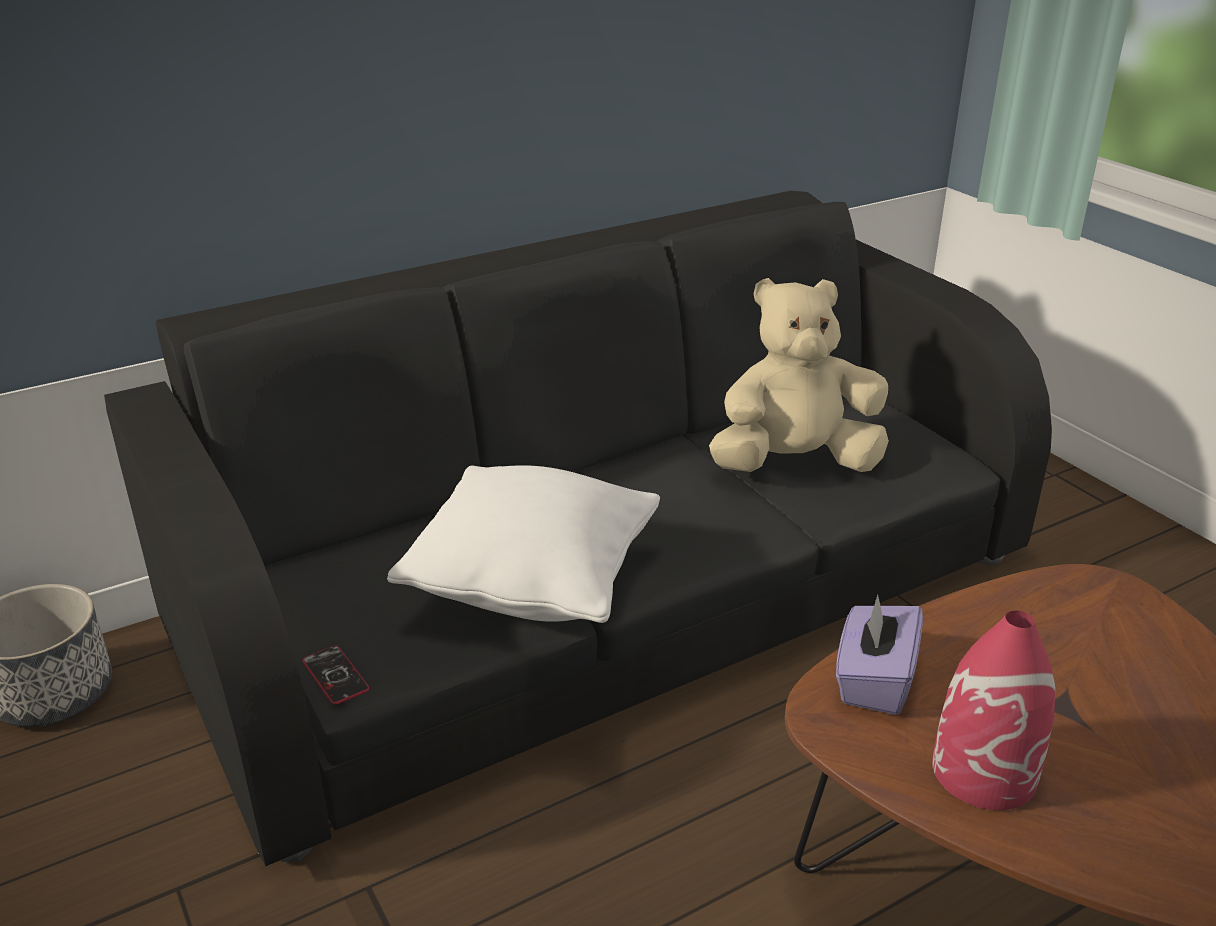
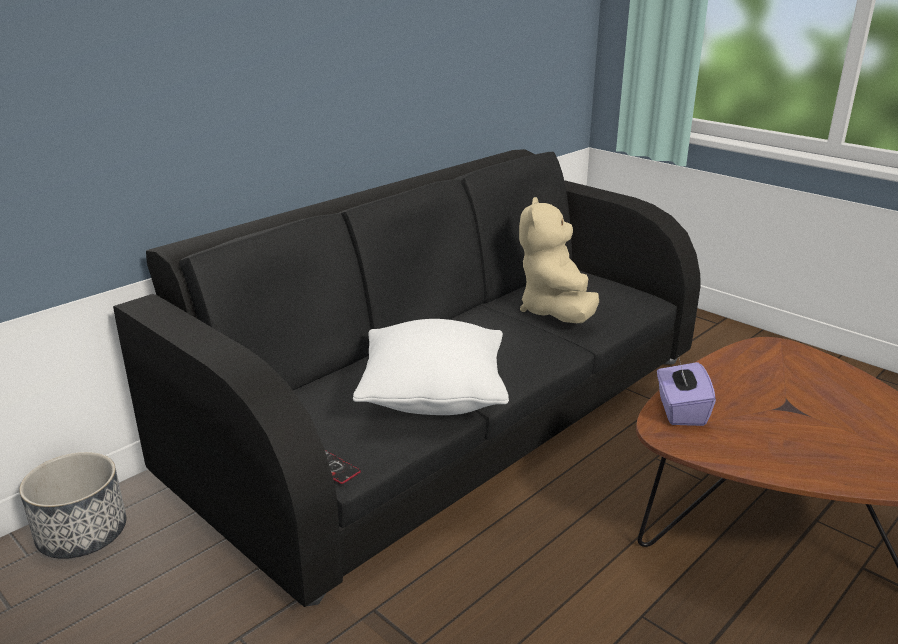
camera: 15 degrees left, 5 degrees down
beige plush toy [709,278,889,472] -> beige plush toy turned 60 degrees counterclockwise [519,197,599,323]
red vase [932,610,1055,810] -> none

